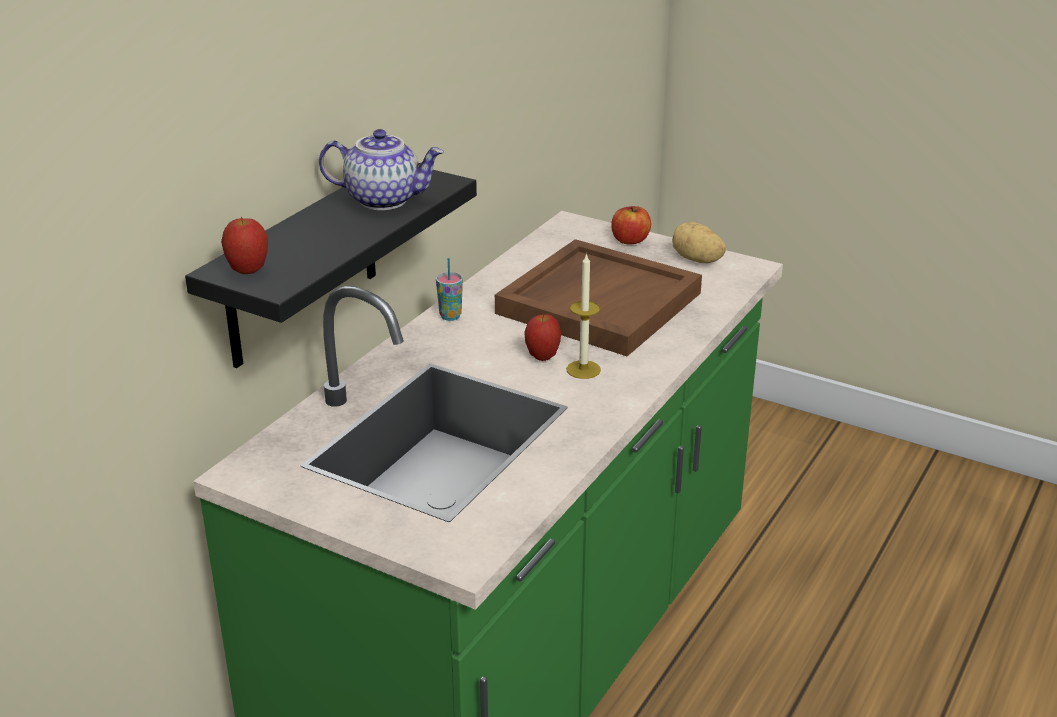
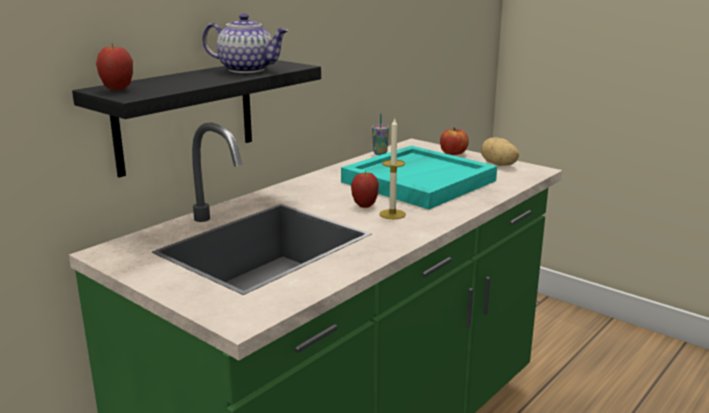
camera: 10 degrees right, 10 degrees down
cup [436,258,463,321] -> cup moved to [372,113,389,155]
brown tray [495,239,702,356] -> turquoise tray [341,146,497,210]

